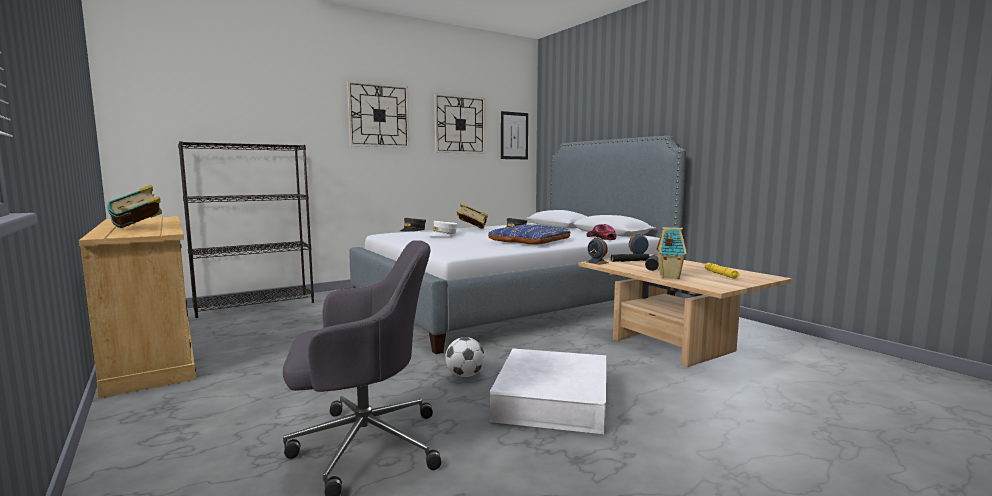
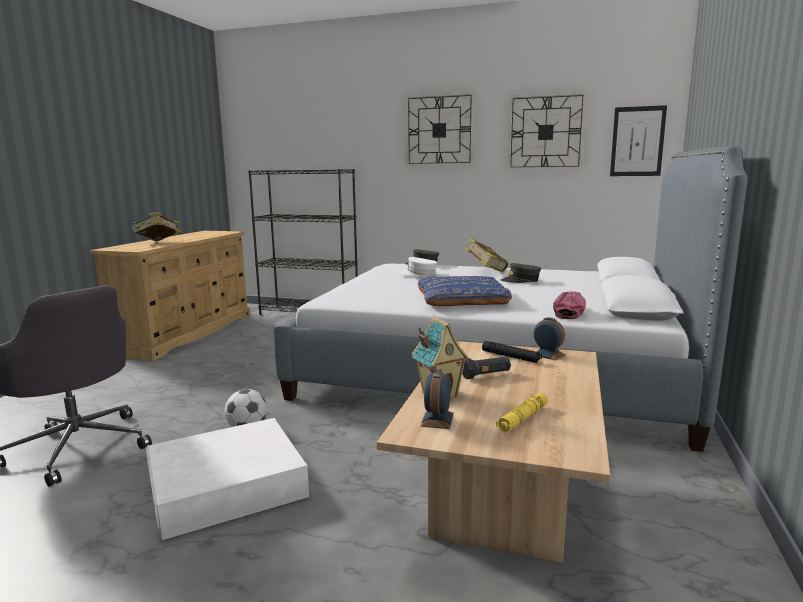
camera: 50 degrees right, 5 degrees up
alarm clock [586,237,608,265] -> alarm clock moved to [421,370,454,429]

